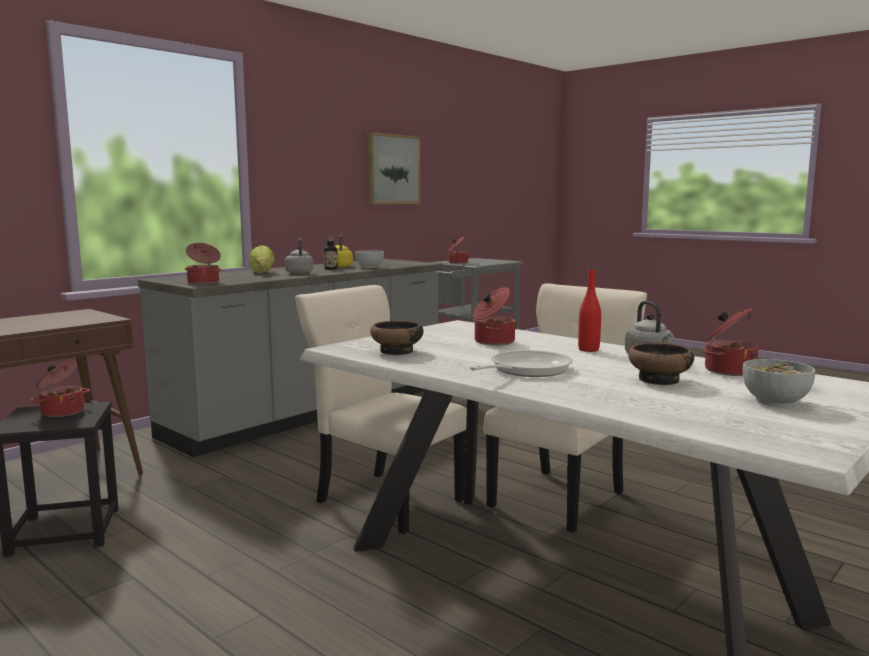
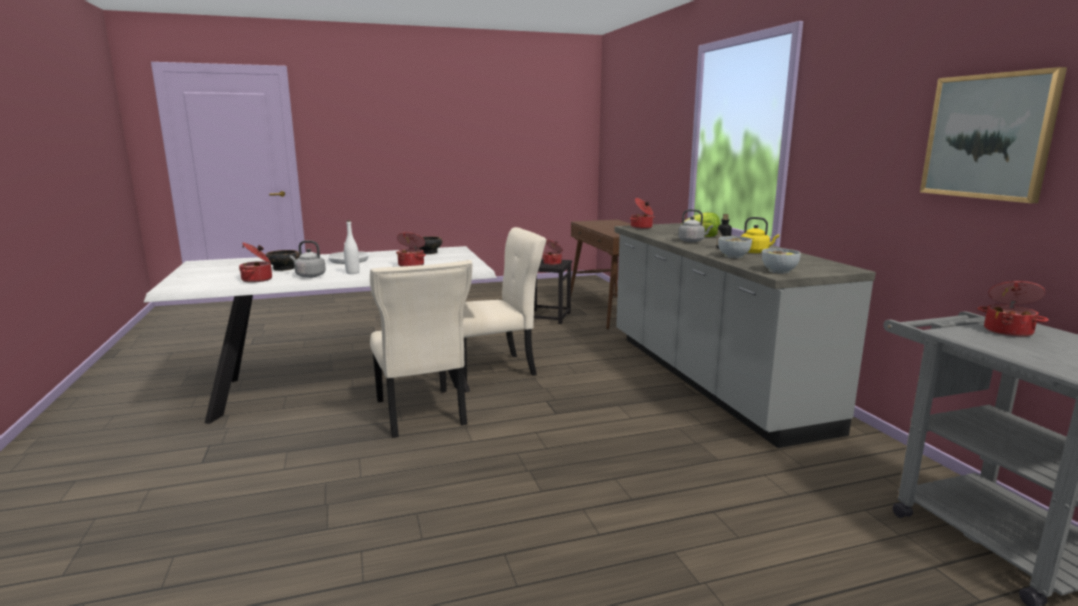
camera: 120 degrees right, 5 degrees up
red bottle [578,268,601,352] -> white bottle [344,220,360,274]
bowl [743,359,816,407] -> bowl moved to [762,248,801,274]

